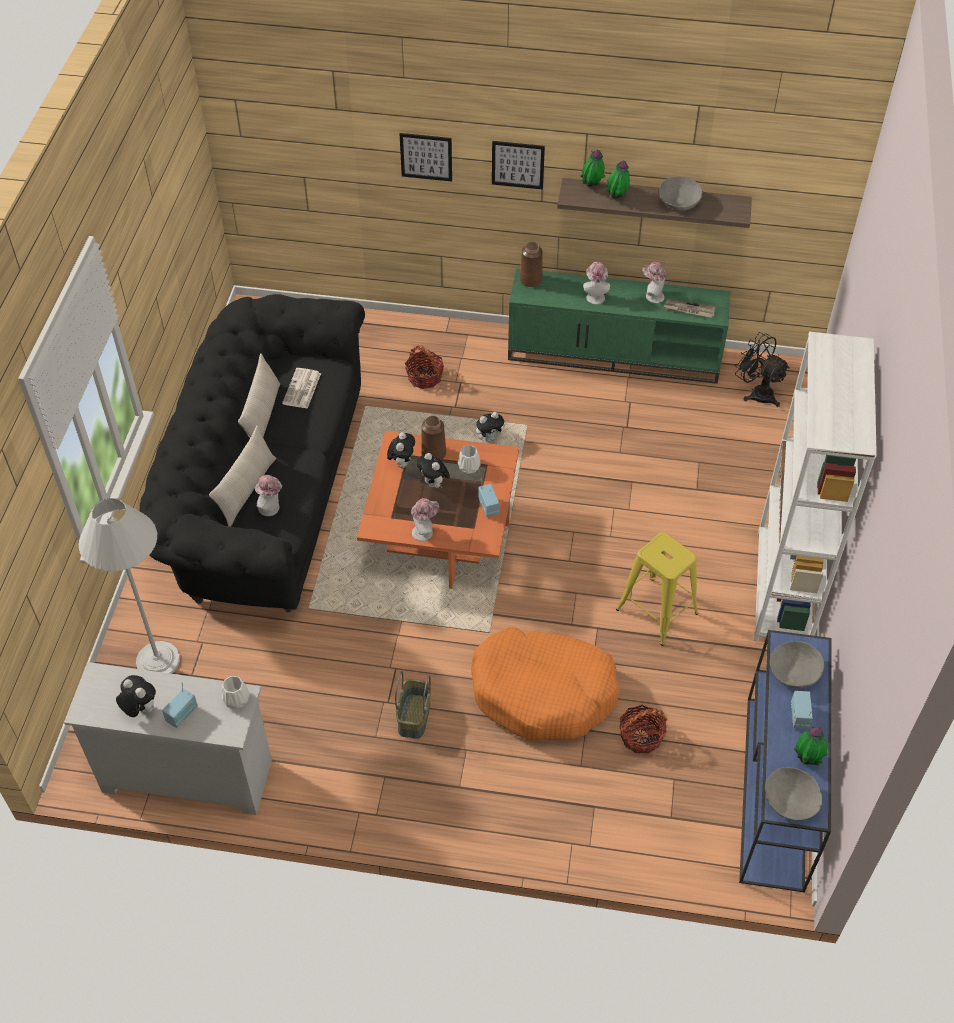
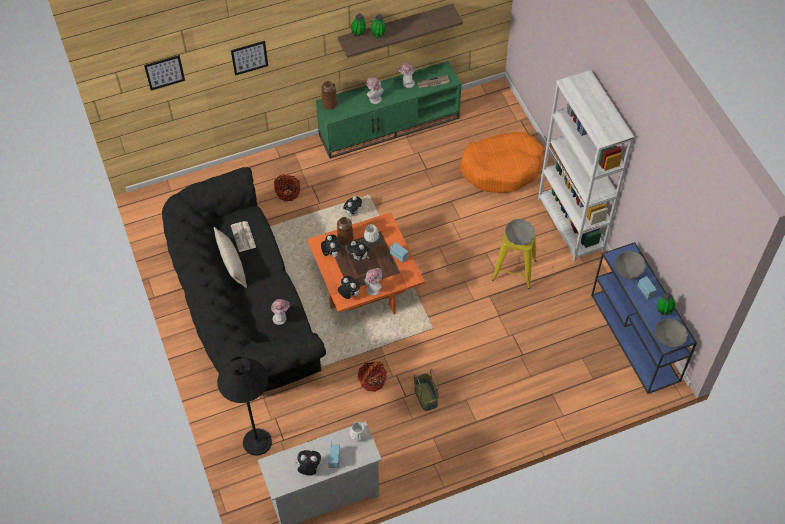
camera: 30 degrees left, 5 degrees up
white floor lamp [79,498,180,674] -> black floor lamp [217,356,272,456]
beige pillow [209,425,276,527] -> none
orange dog bed [471,627,620,740] -> orange dog bed moved to [460,132,543,193]
picture [492,141,545,190] -> picture moved to [144,55,185,90]
basket [619,705,667,754] -> basket moved to [358,361,387,392]
grey bowl [659,176,703,211] -> grey bowl moved to [505,219,535,245]
black fan [735,332,790,407] -> none
none -> plush toy [338,276,361,299]

